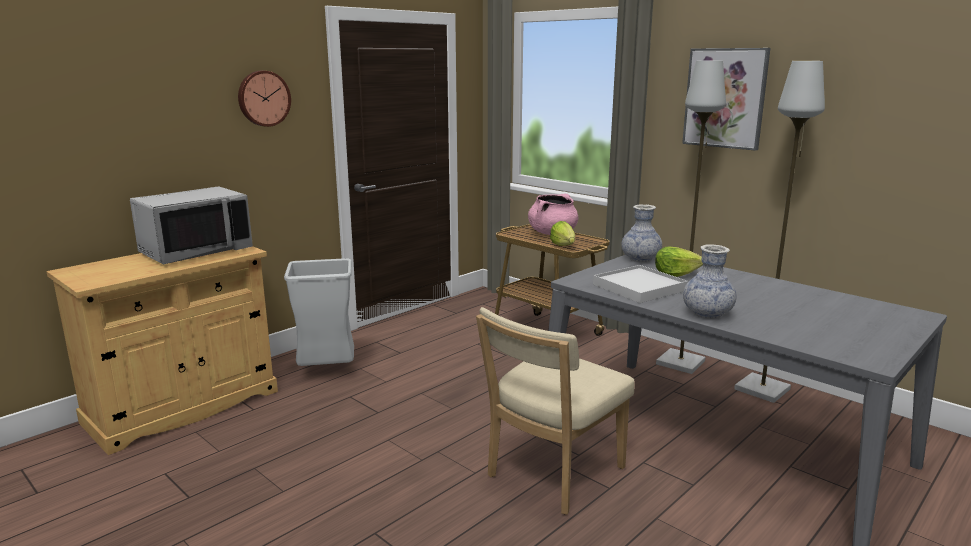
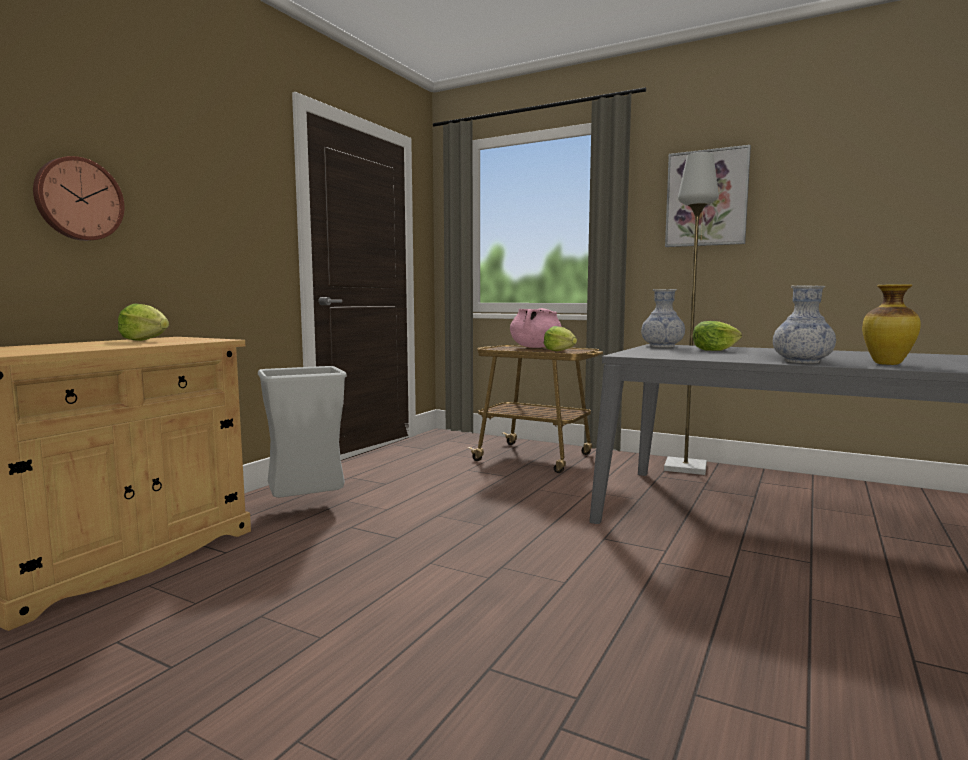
camera: 15 degrees left, 10 degrees down
grey microwave [130,186,253,264] -> lettuce [118,304,169,341]
wall clock [238,71,291,127] -> wall clock moved to [33,156,125,241]
beige chair [476,307,635,515] -> none
white tray [593,265,688,303] -> none
grey floor lamp [734,61,825,403] -> none
none -> vase [862,284,921,365]

